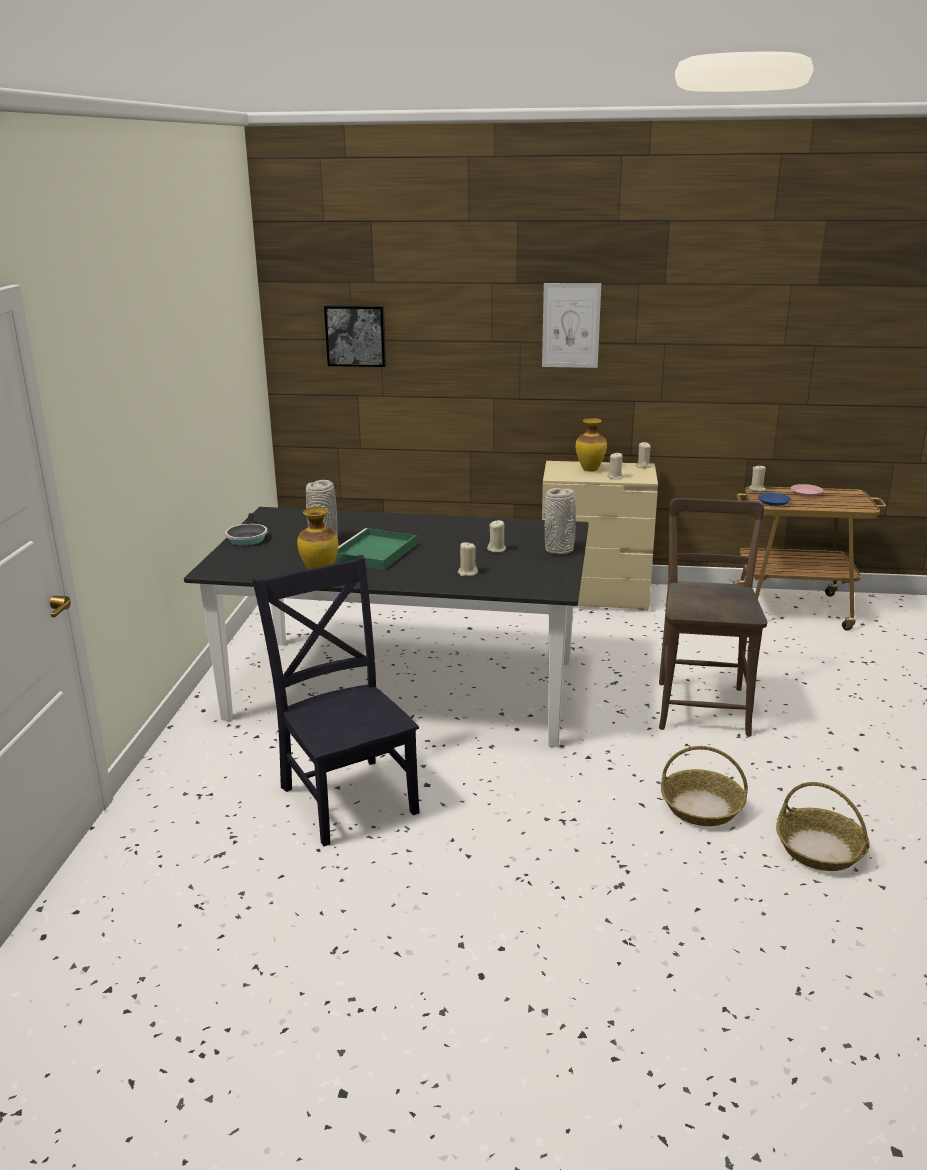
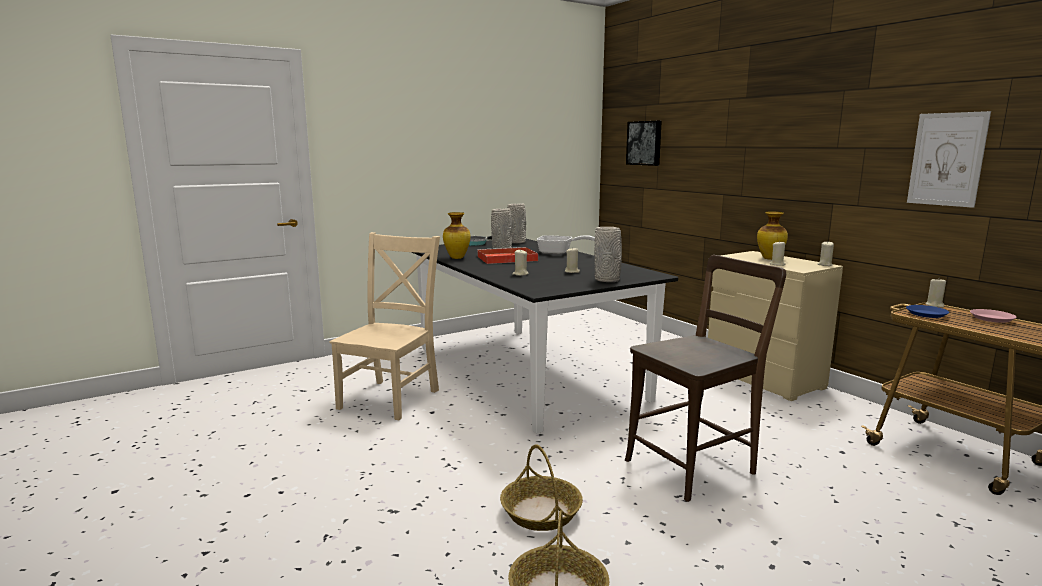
camera: 50 degrees right, 10 degrees down
black chair [252,555,419,847] -> beige chair [329,232,440,420]
green tray [334,528,417,570] -> red tray [477,247,538,264]
picture [542,283,601,368] -> picture moved to [907,111,991,208]
none -> grey vase [507,203,526,243]
none -> frying pan [537,235,595,255]

